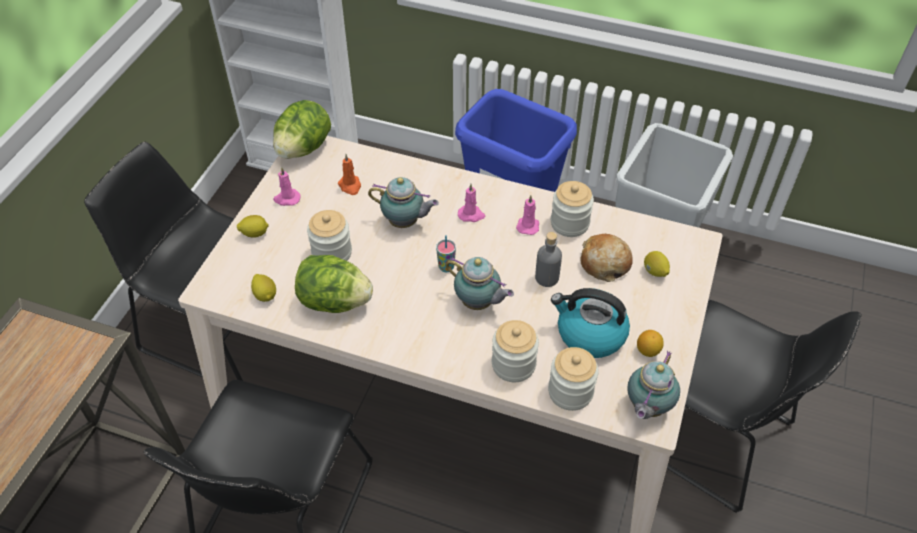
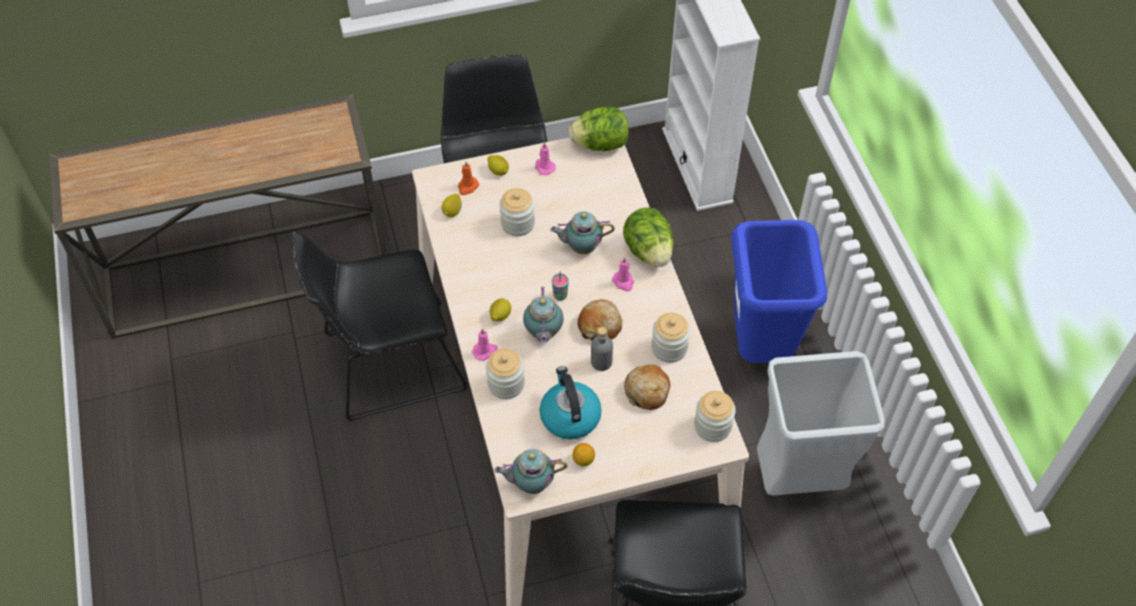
camera: 55 degrees right, 5 degrees up
lettuce [295,255,373,313] -> lettuce moved to [623,207,674,267]
orange candle [338,154,361,195] -> orange candle moved to [458,161,479,195]
teapot [368,177,439,228] -> teapot turned 105 degrees clockwise [550,211,615,254]
pink candle [516,195,539,235] -> pink candle moved to [472,328,498,361]
jar [548,347,599,411] -> jar moved to [694,391,736,442]
lemon [644,251,670,277] -> lemon moved to [490,298,511,321]
none -> bread [578,299,622,340]

